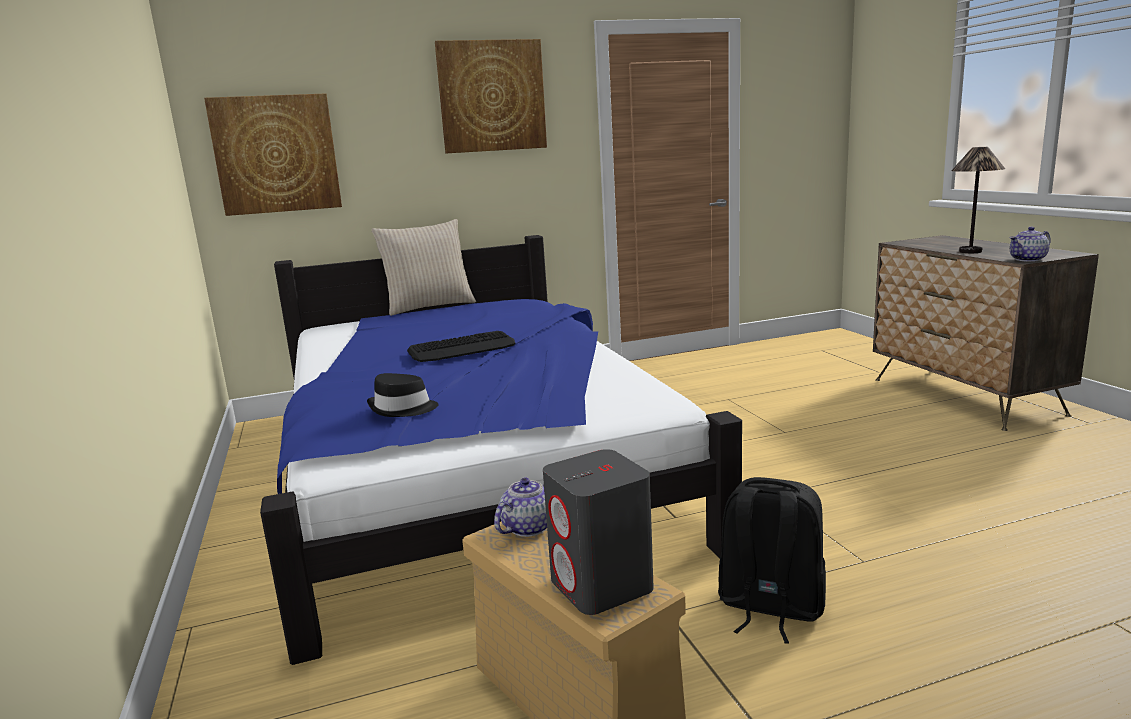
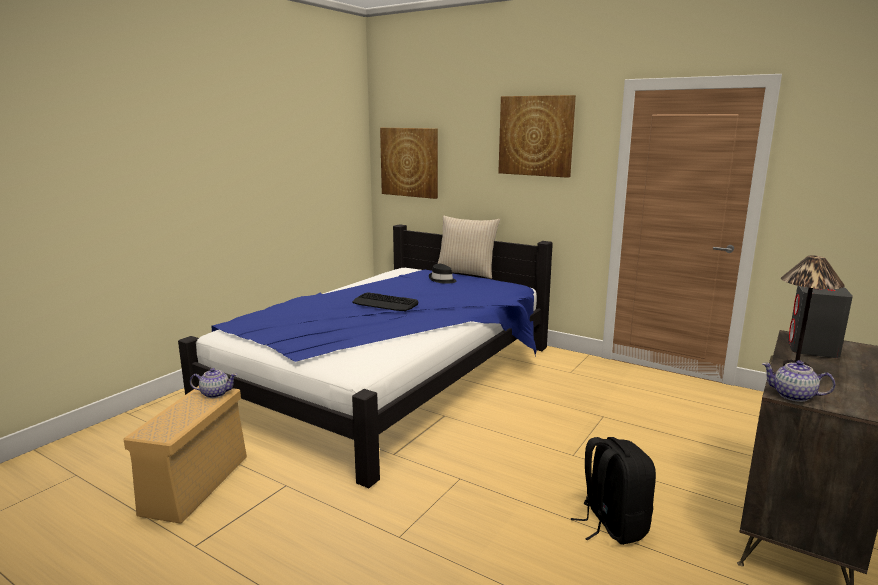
camera: 50 degrees right, 0 degrees up
black hat [367,373,439,417] -> black hat moved to [429,264,457,284]
grey speaker [543,449,654,615] -> grey speaker moved to [788,286,853,358]
black backpack [718,477,826,644] -> black backpack moved to [571,437,656,545]

